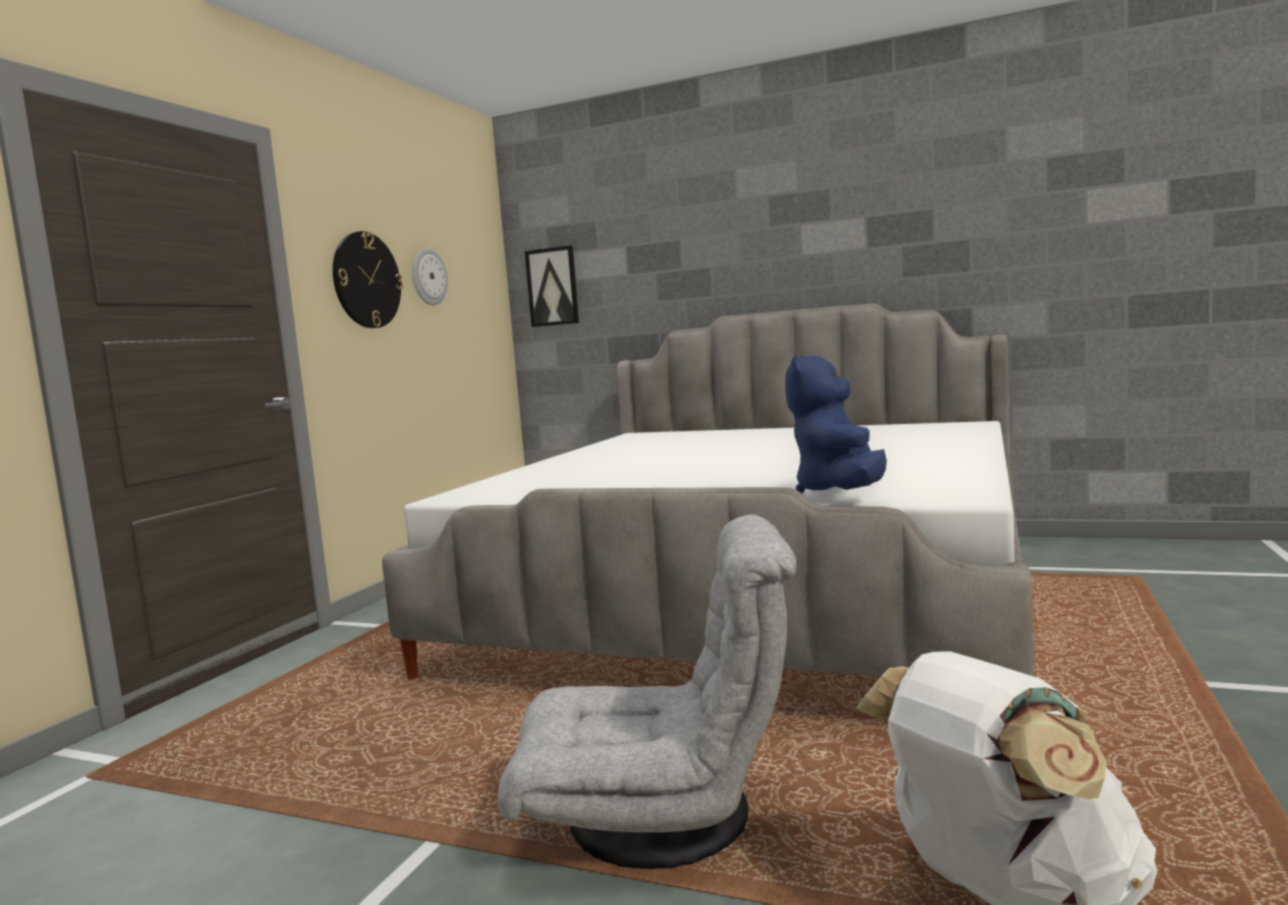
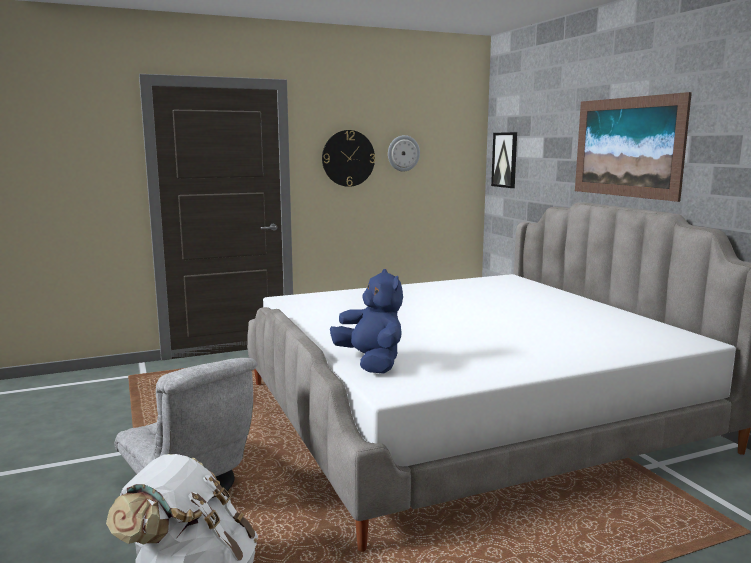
camera: 45 degrees right, 5 degrees up
blue plush toy [785,355,887,493] -> blue plush toy turned 90 degrees clockwise [330,269,403,374]
none -> picture [575,92,692,202]

